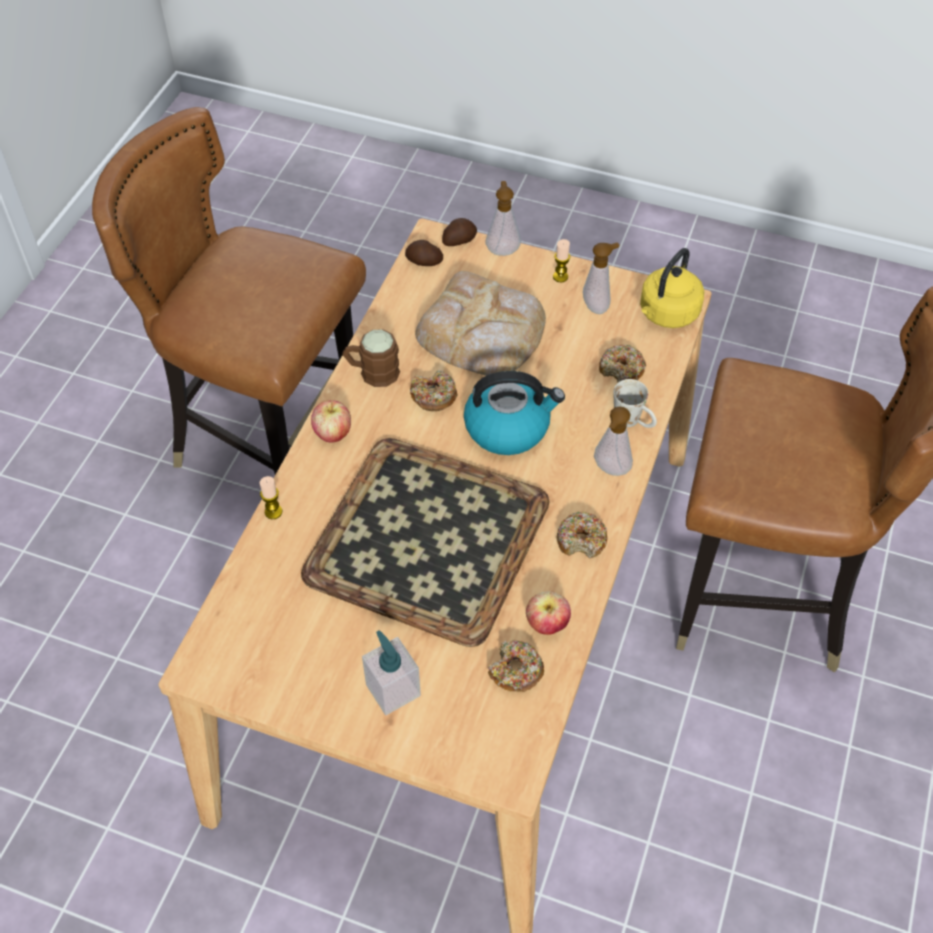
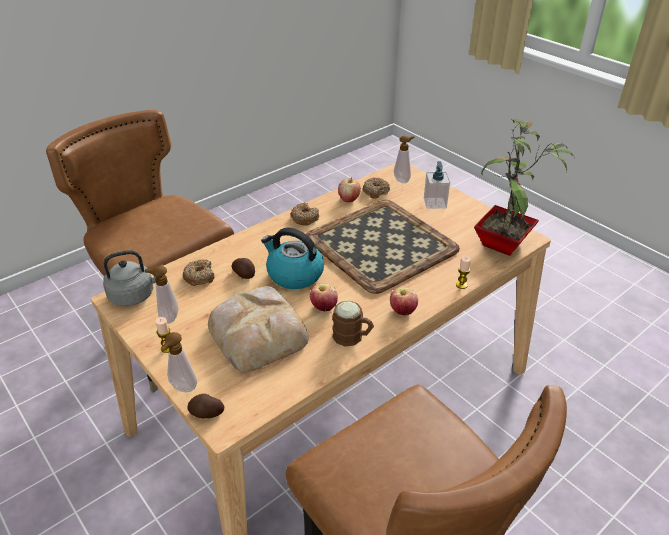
camera: 150 degrees left, 15 degrees down
potato [405,240,443,266] -> potato moved to [231,258,255,279]
donut [410,370,458,411] -> apple [310,283,338,311]
soap dispenser [594,406,633,476] -> soap dispenser moved to [394,136,414,183]
white mug [613,379,657,428] -> none
yellow kettle [640,248,704,328] -> grey kettle [103,250,163,306]
none -> potted plant [474,119,575,256]

